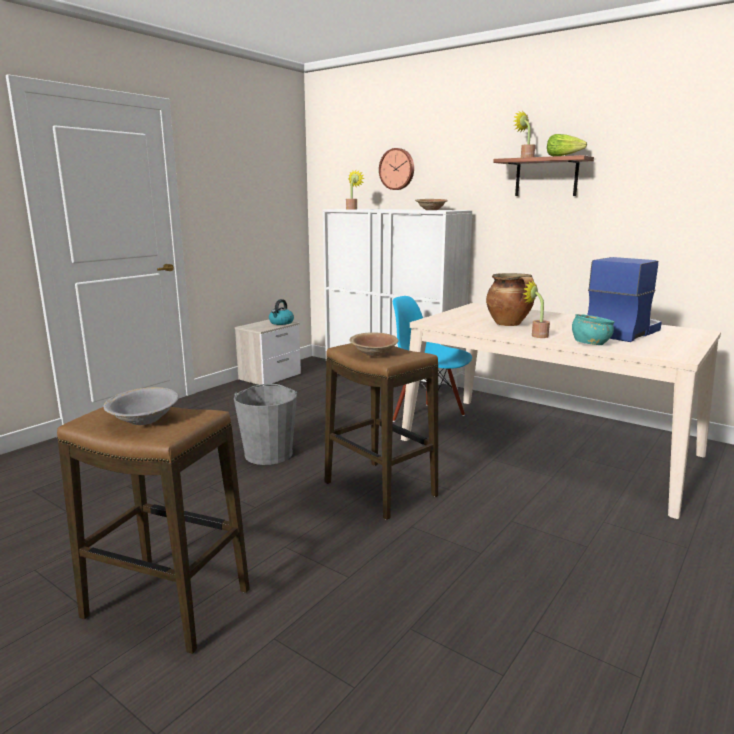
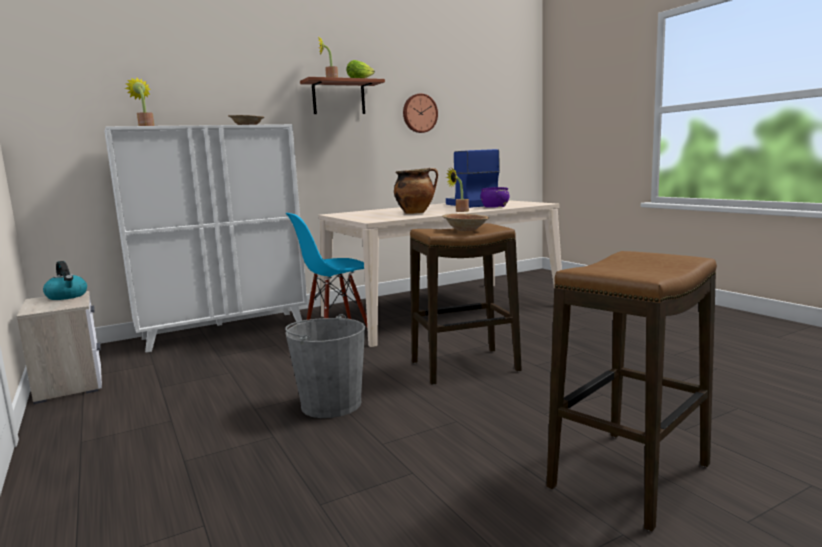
camera: 65 degrees left, 5 degrees down
grey bowl [104,387,179,425] -> none
wall clock [379,148,414,190] -> wall clock moved to [403,93,438,133]
turquoise bowl [572,314,614,345] -> purple bowl [481,187,510,208]

